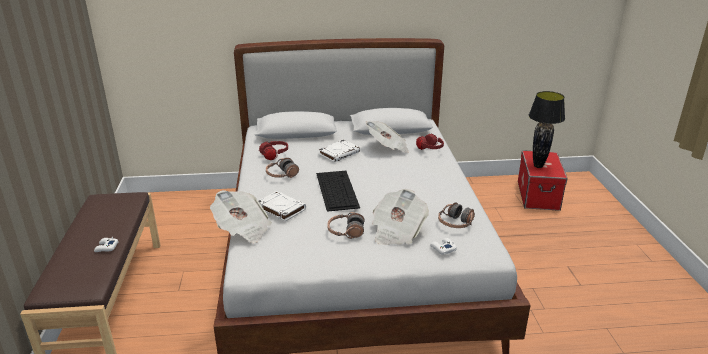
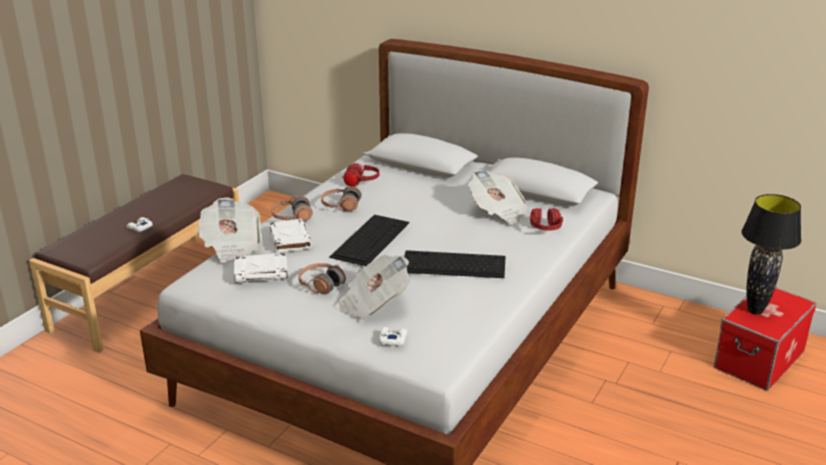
camera: 35 degrees right, 0 degrees up
white book [319,140,360,162] -> white book moved to [234,253,288,283]
headphones [438,202,475,228] -> headphones moved to [271,196,313,221]
none -> keyboard [404,250,506,278]

